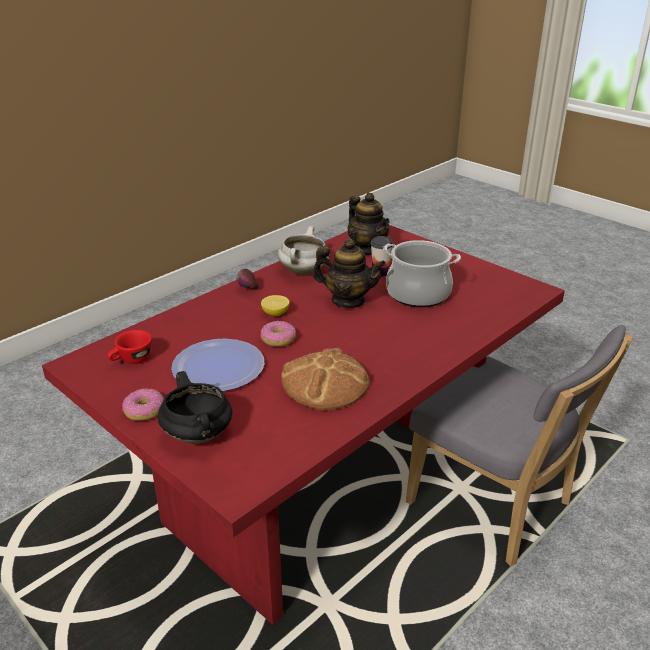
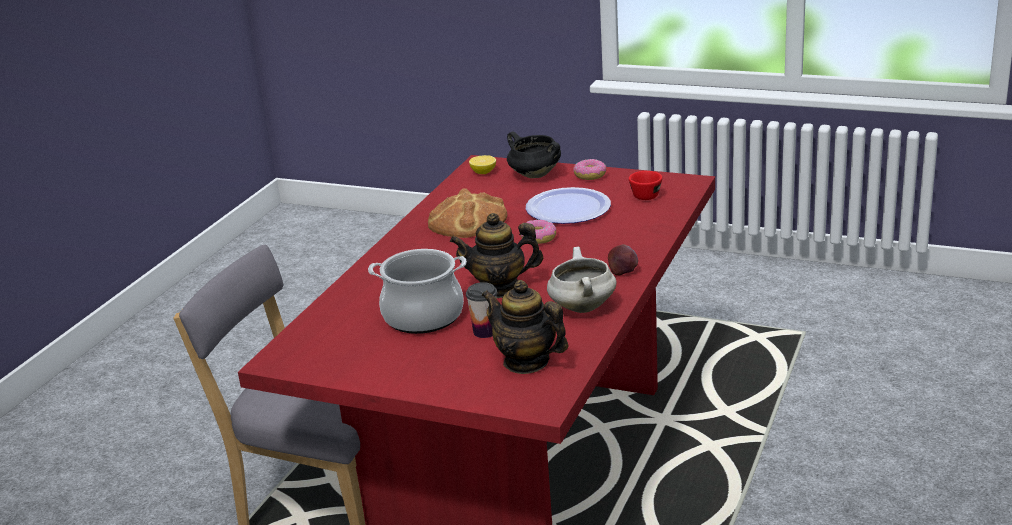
camera: 160 degrees right, 5 degrees down
lemon [261,295,289,316] -> lemon moved to [469,155,496,174]

